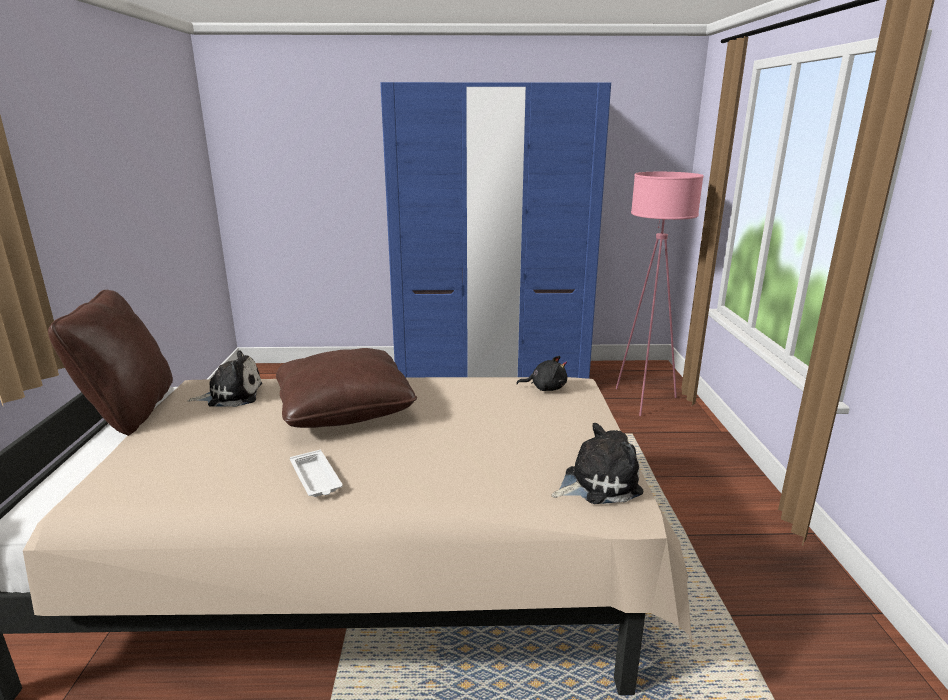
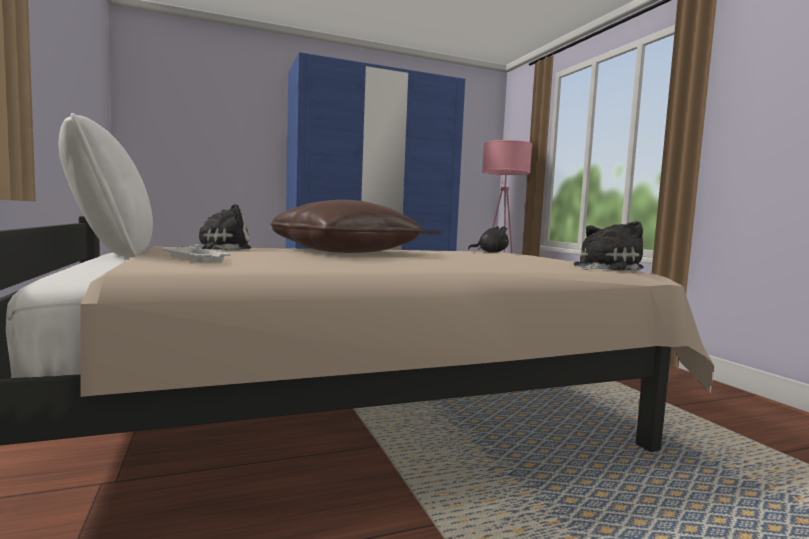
camera: 20 degrees left, 15 degrees down
brown pillow [48,290,173,436] -> white pillow [58,113,153,257]
white tray [290,450,343,497] -> white tray moved to [163,247,231,262]

